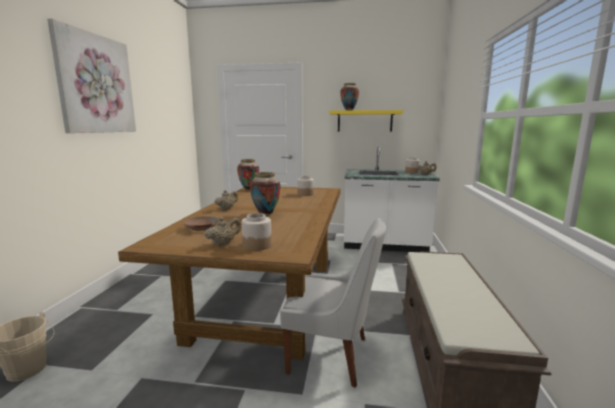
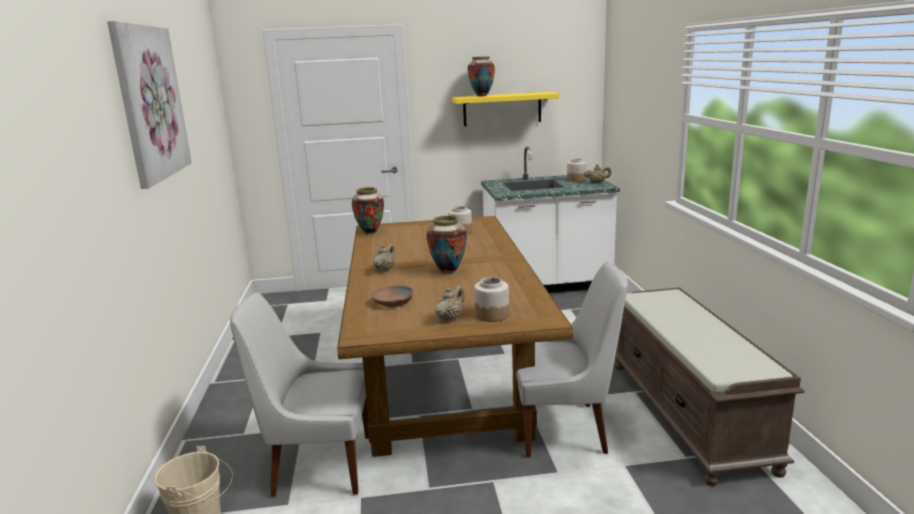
camera: 15 degrees left, 5 degrees up
none -> white chair [230,292,369,497]

